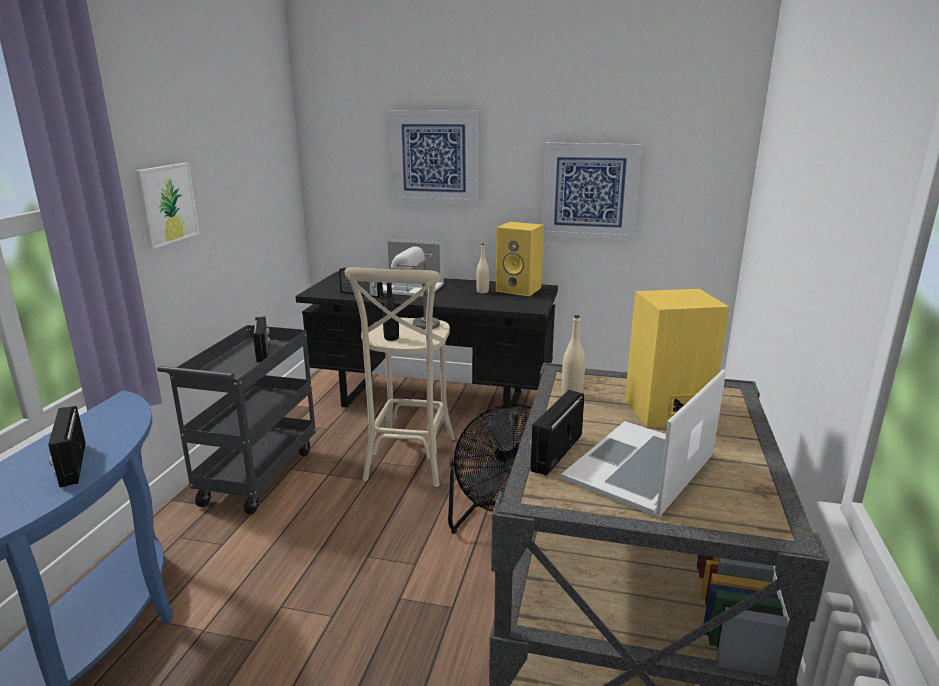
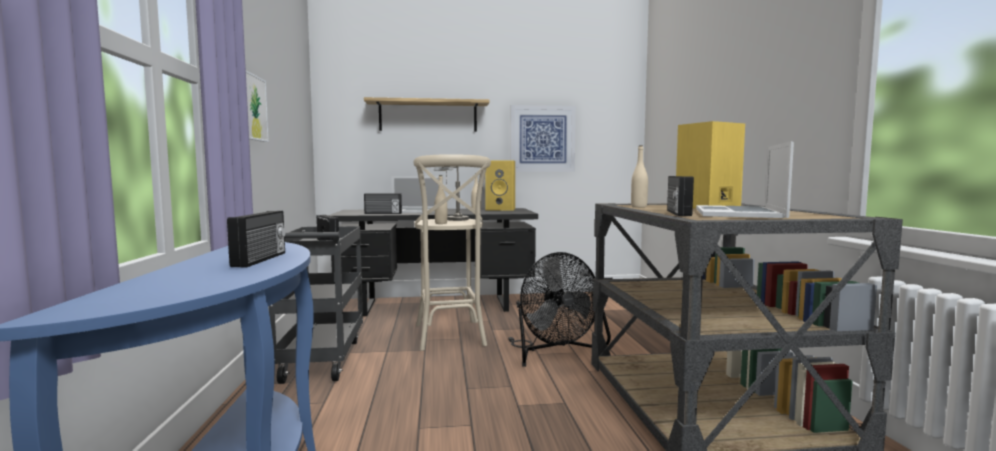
camera: 20 degrees left, 15 degrees down
radio [48,406,86,487] -> radio turned 135 degrees counterclockwise [227,211,286,267]
black bottle [383,283,399,341] -> beige bottle [435,175,447,224]
picture [389,110,478,205] -> shelf [364,97,490,132]

